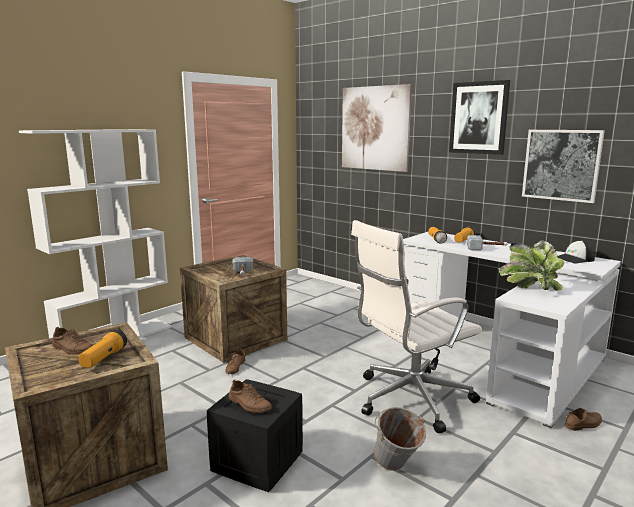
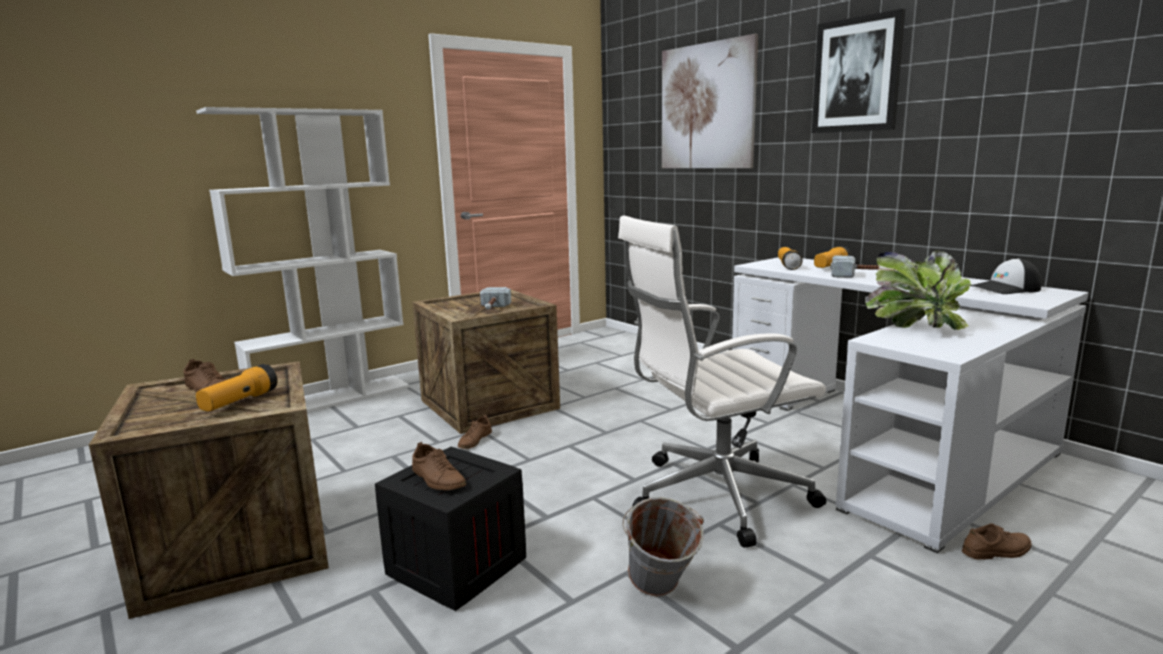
camera: 10 degrees right, 0 degrees up
picture [522,130,605,203] -> none

